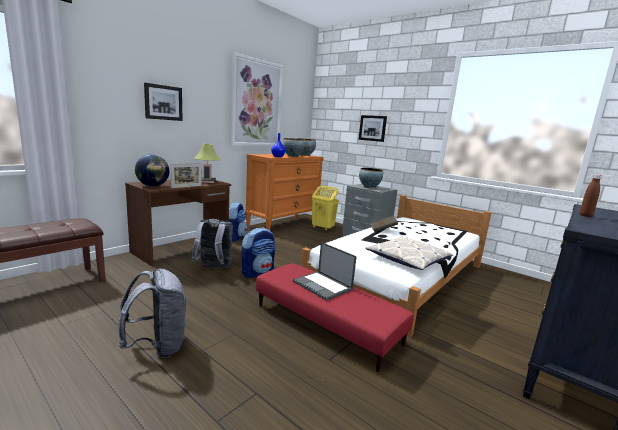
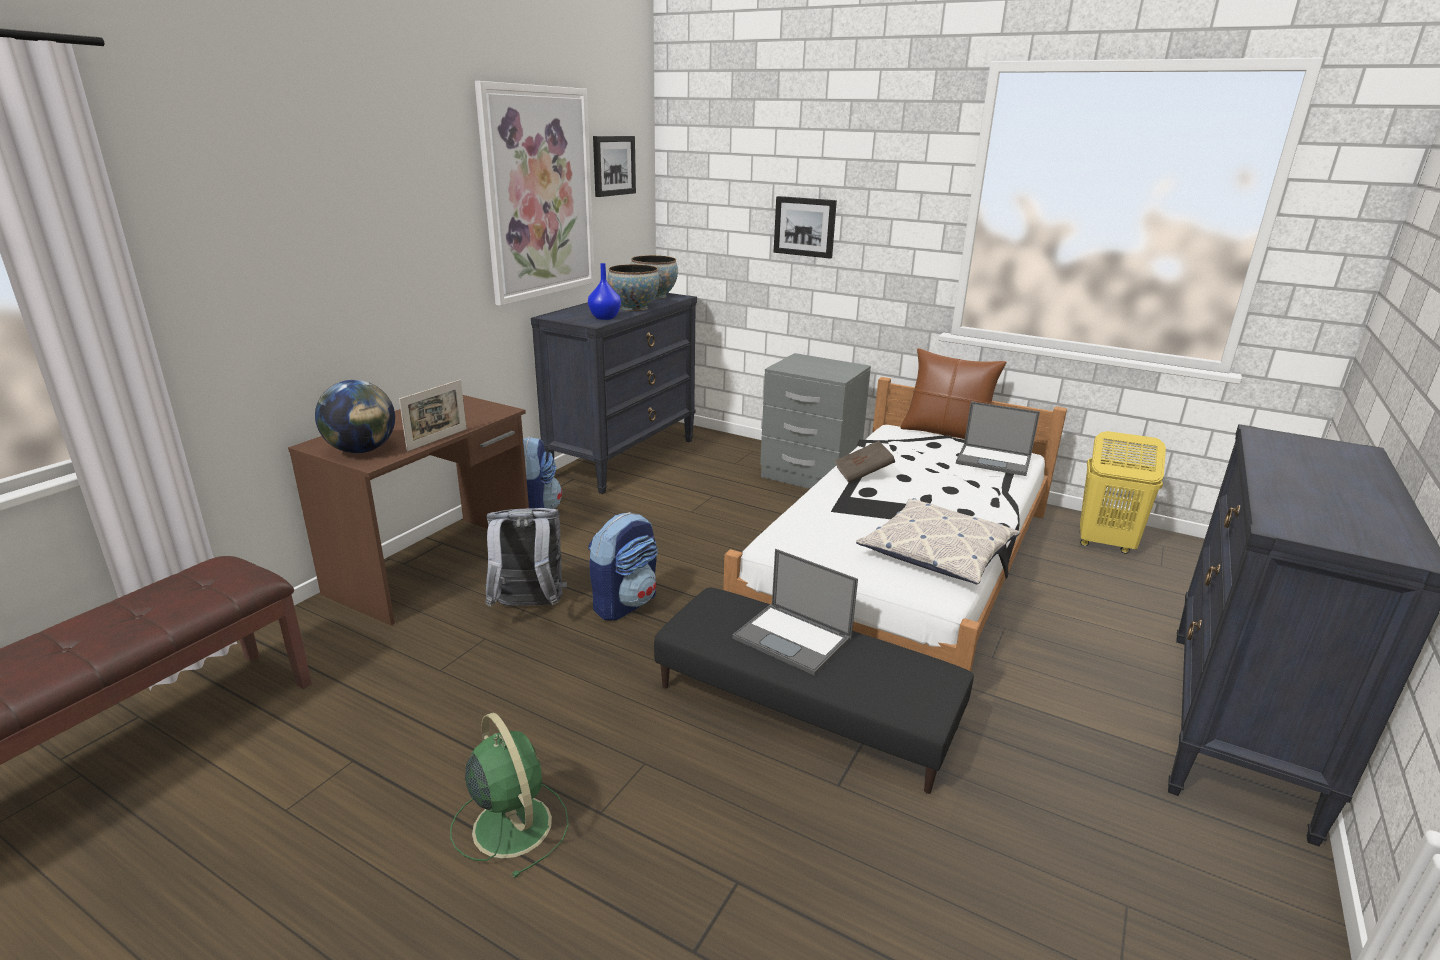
camera: 10 degrees left, 10 degrees up
grey backpack [118,268,186,358] -> green fan [450,713,569,878]
picture [144,83,183,121] -> picture moved to [593,136,636,197]
table lamp [194,144,221,183] -> none
orange dresser [246,154,324,230] -> black dresser [531,293,697,494]
red ottoman [256,264,414,372] -> black ottoman [654,587,974,794]
yellow laundry basket [312,186,339,231] -> yellow laundry basket moved to [1080,431,1166,554]
bowl [359,168,383,188] -> none
brown bottle [580,174,602,217] -> none
none -> brown pillow [900,348,1006,439]
none -> laptop [956,401,1040,476]

